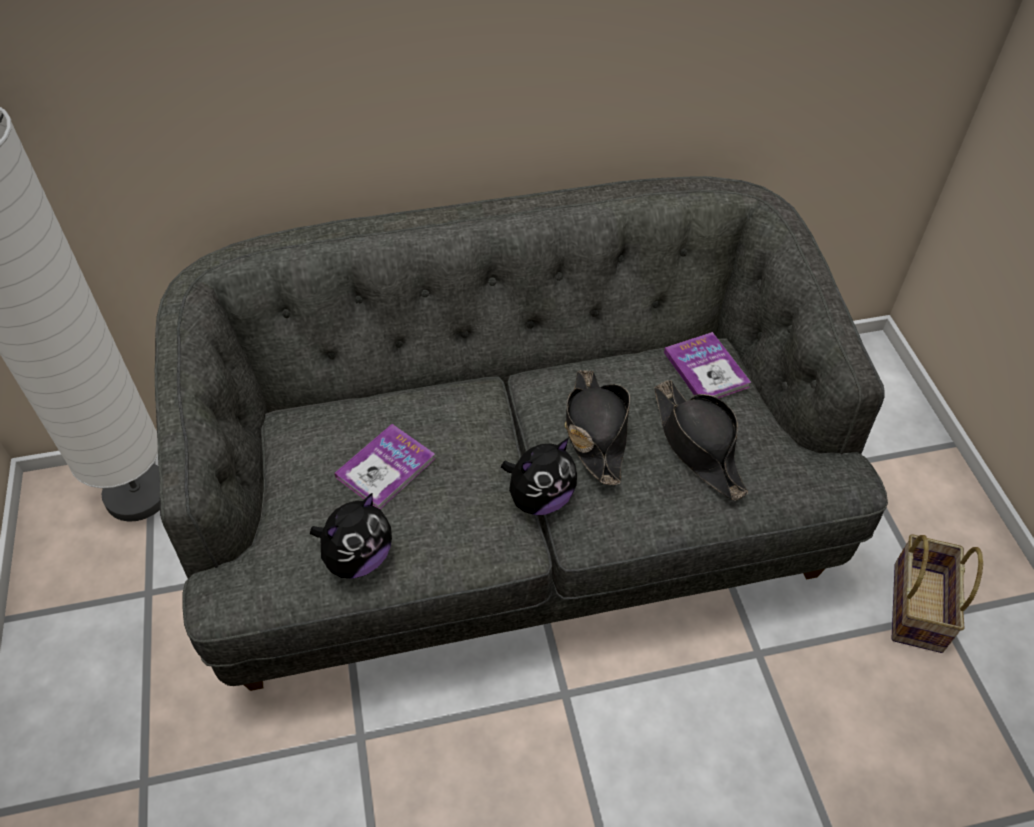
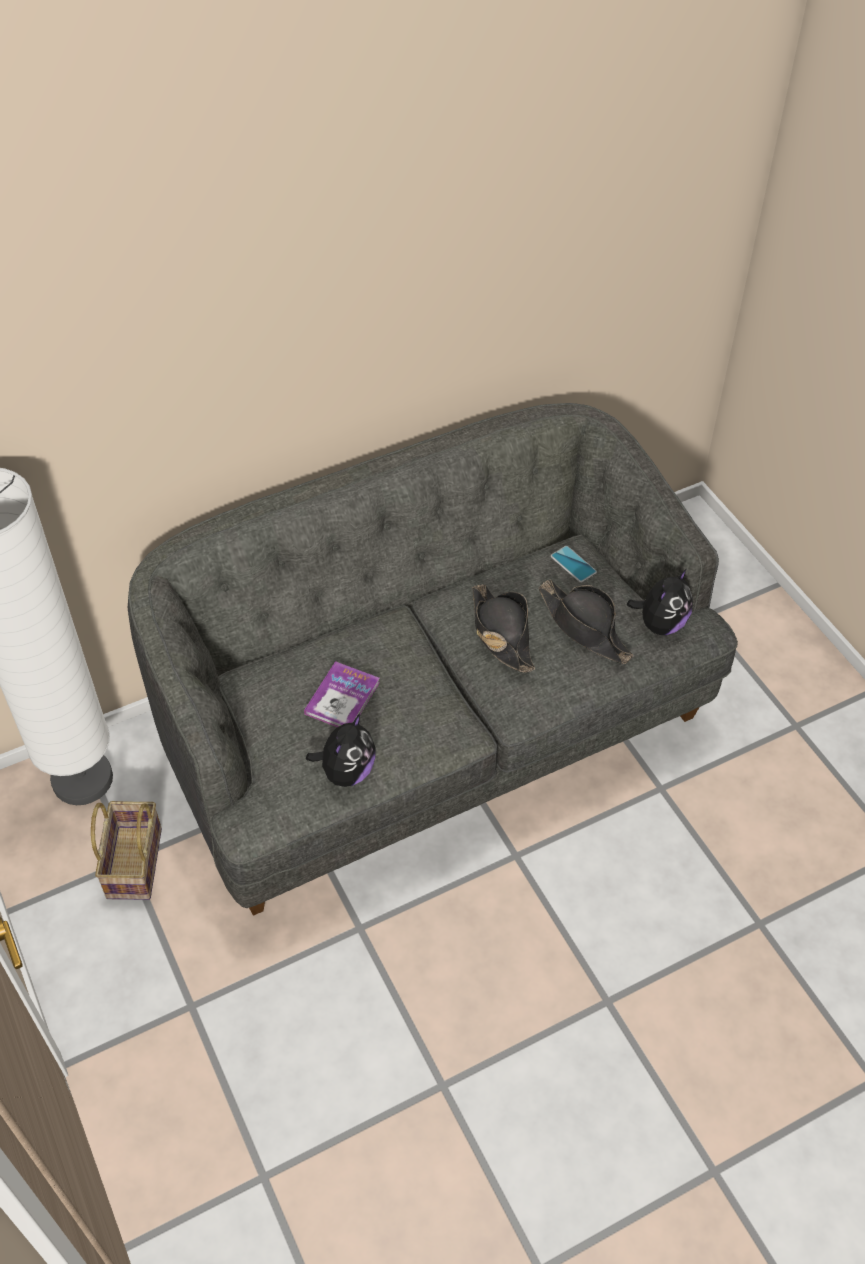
camera: 15 degrees left, 0 degrees up
plush toy [501,438,577,515] -> plush toy moved to [627,569,693,635]
book [664,332,751,398] -> phone [551,546,597,583]
basket [891,534,983,653] -> basket moved to [91,801,162,900]

